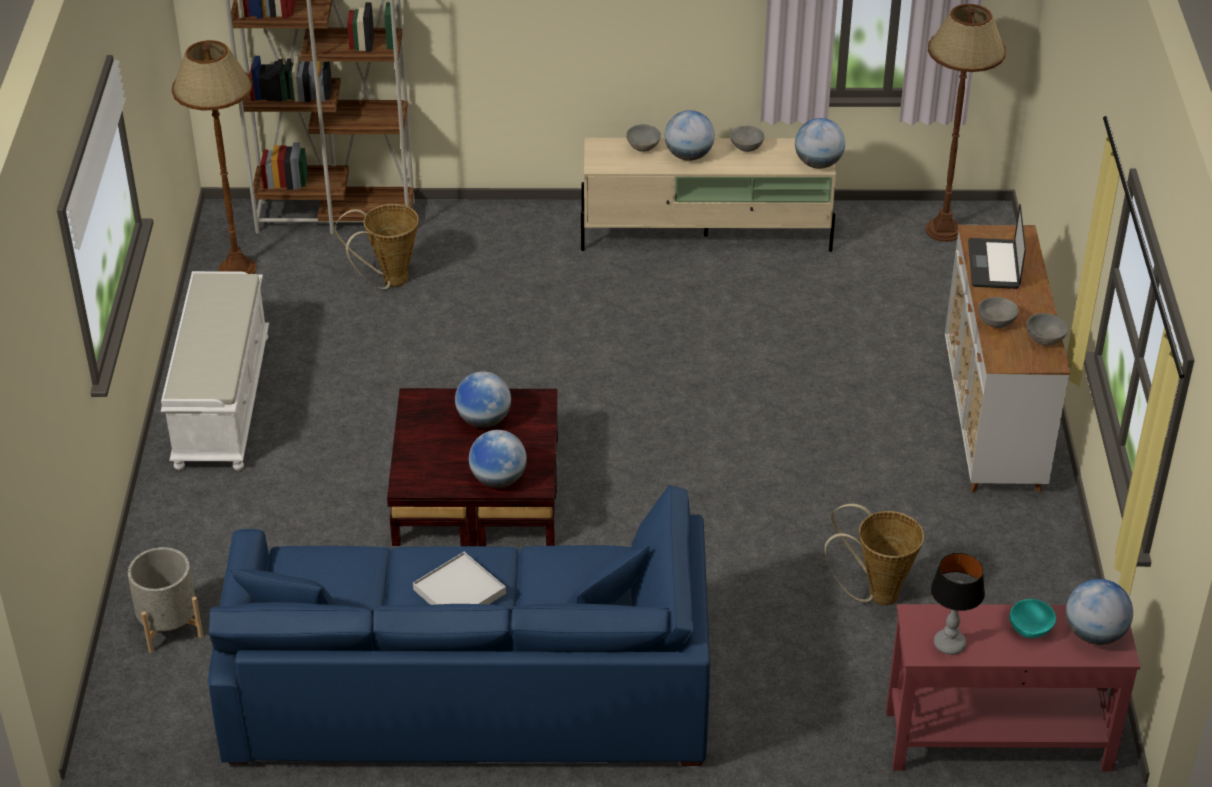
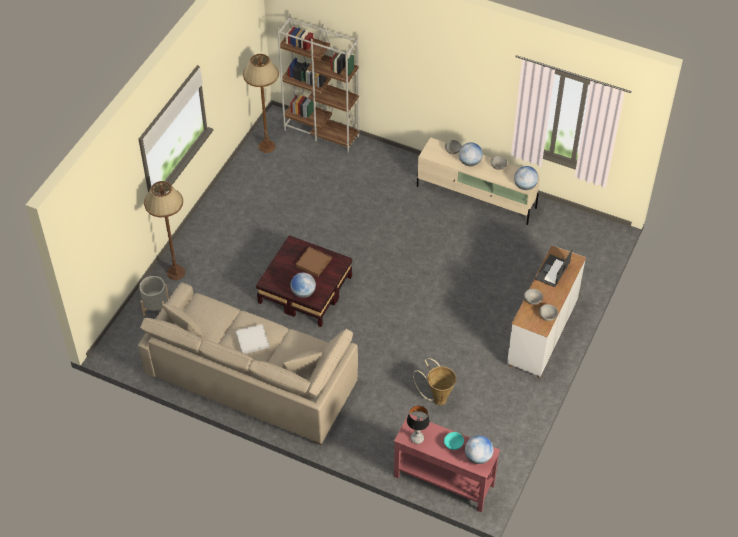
camera: 25 degrees right, 10 degrees up
white bench [161,271,269,471] -> none
blue sofa [208,485,710,766] -> beige sofa [138,283,358,445]
basket [335,204,419,289] -> none
globe [455,372,511,428] -> brown tray [296,247,332,277]
brown floor lamp [925,4,1006,242] -> brown floor lamp moved to [144,181,185,280]

